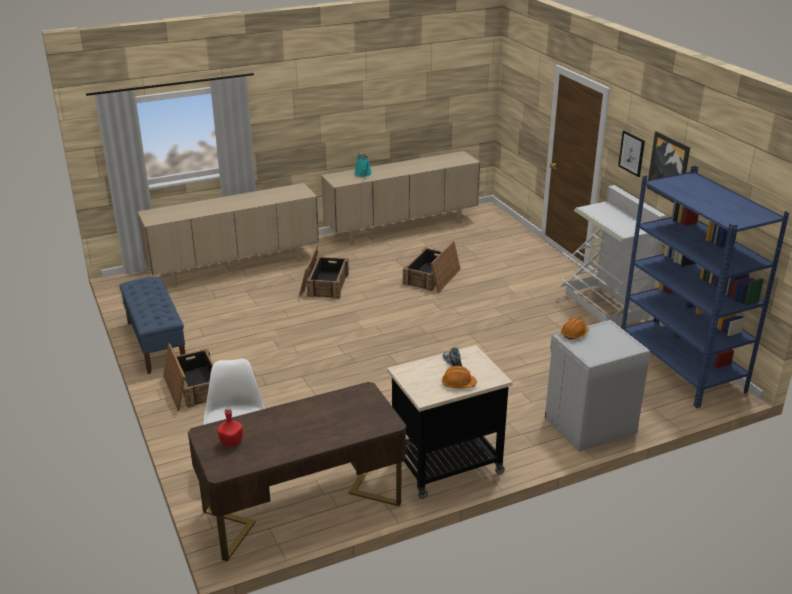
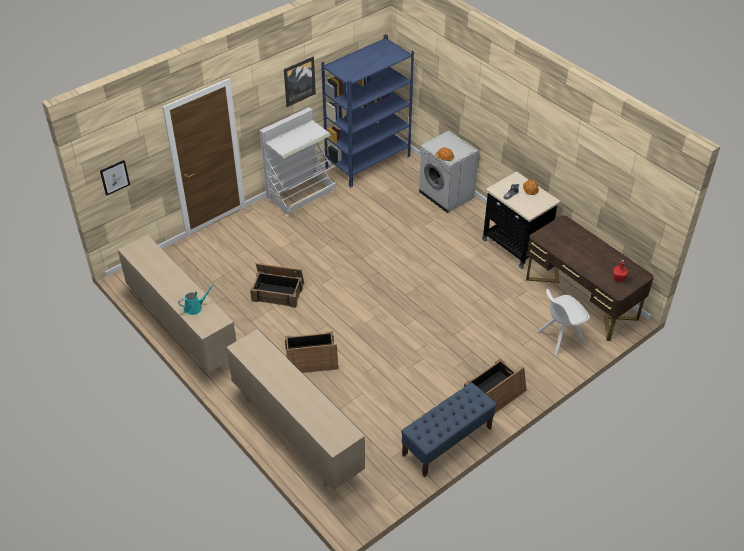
camera: 105 degrees left, 15 degrees up
picture [618,130,645,177] -> picture moved to [100,160,130,196]

